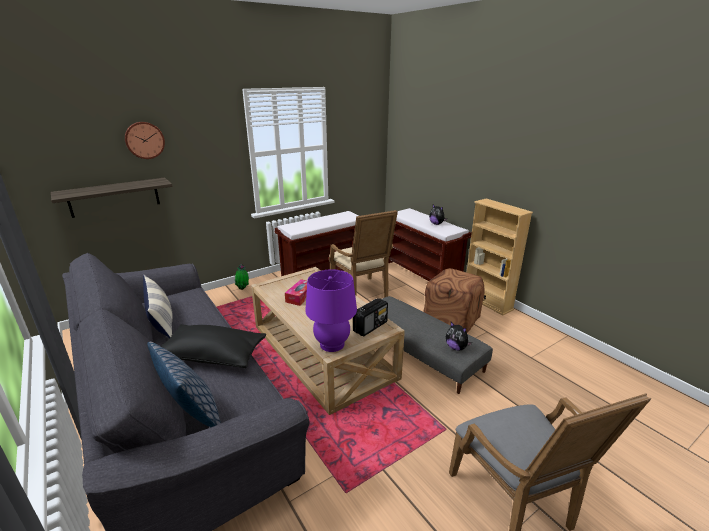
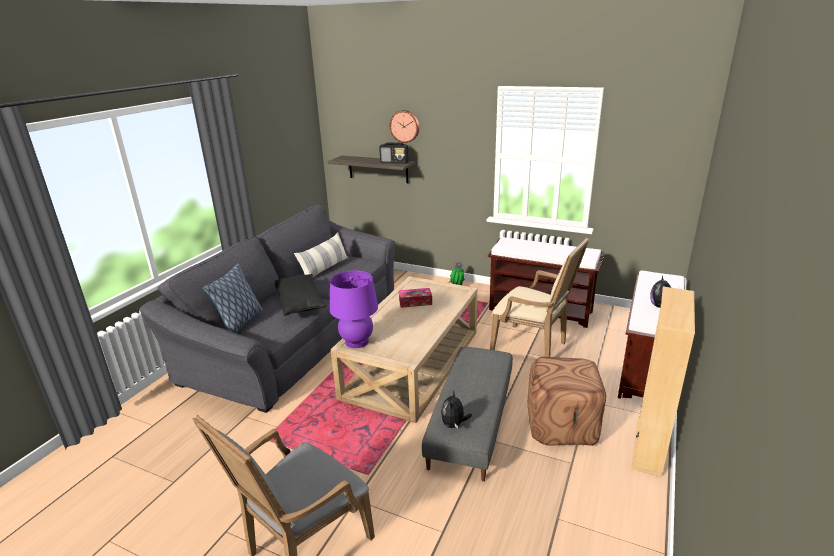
camera: 60 degrees right, 0 degrees up
beige armchair [329,210,398,298] -> beige armchair turned 90 degrees counterclockwise [490,238,589,357]
radio [353,298,388,337] -> radio moved to [379,143,408,164]

